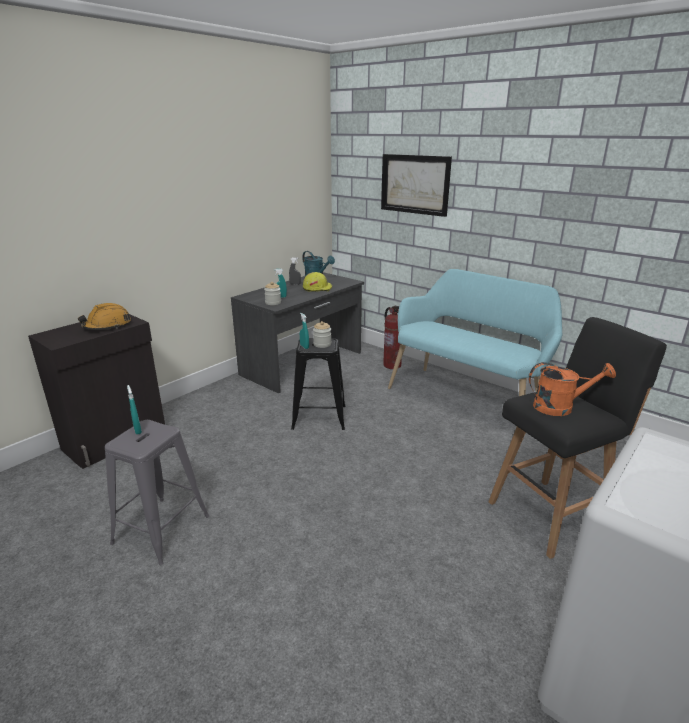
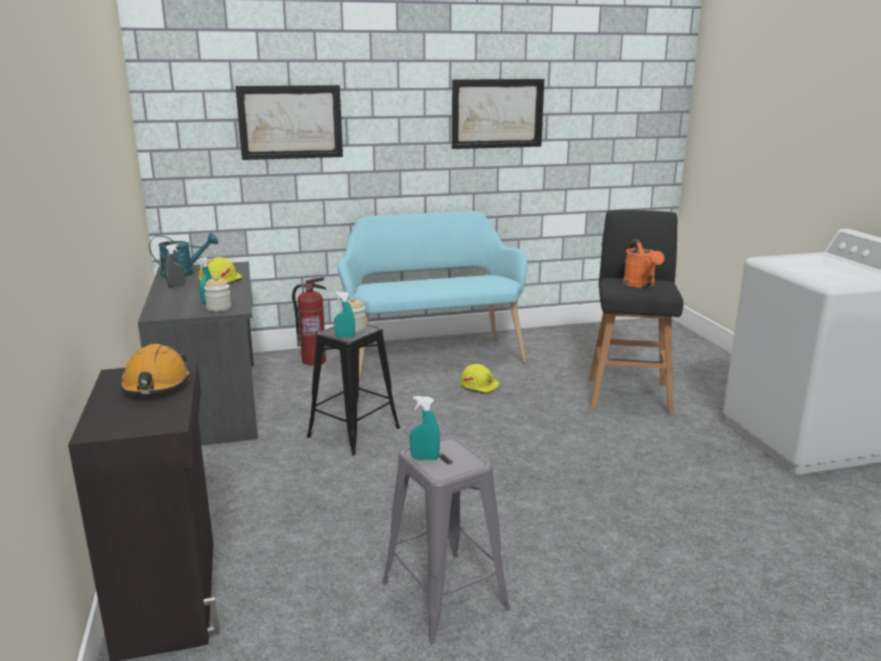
camera: 55 degrees left, 5 degrees down
orange watering can [529,362,616,416] -> orange watering can turned 135 degrees clockwise [623,239,664,288]
none -> picture [452,79,544,149]
none -> yellow hard hat [461,364,500,394]

